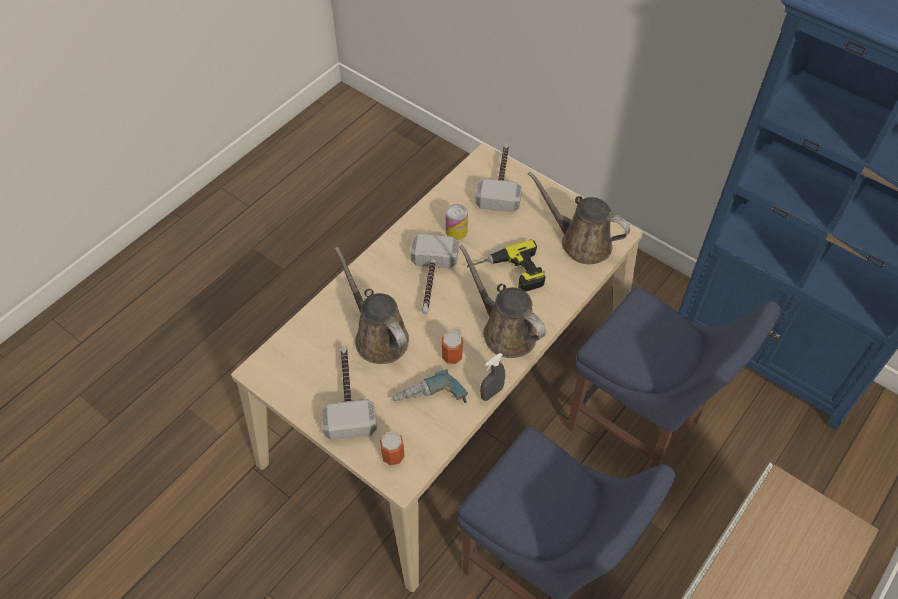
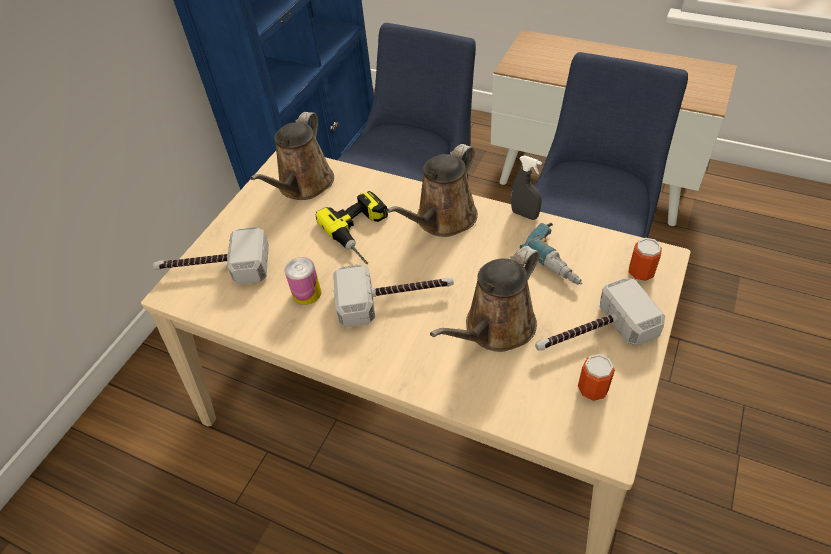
camera: 100 degrees left, 5 degrees down
can [442,331,463,364] -> can moved to [578,354,615,401]

